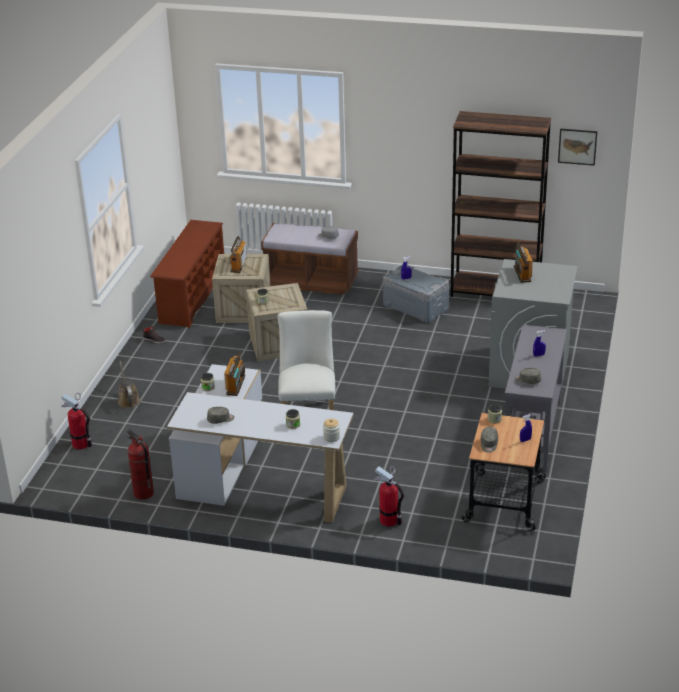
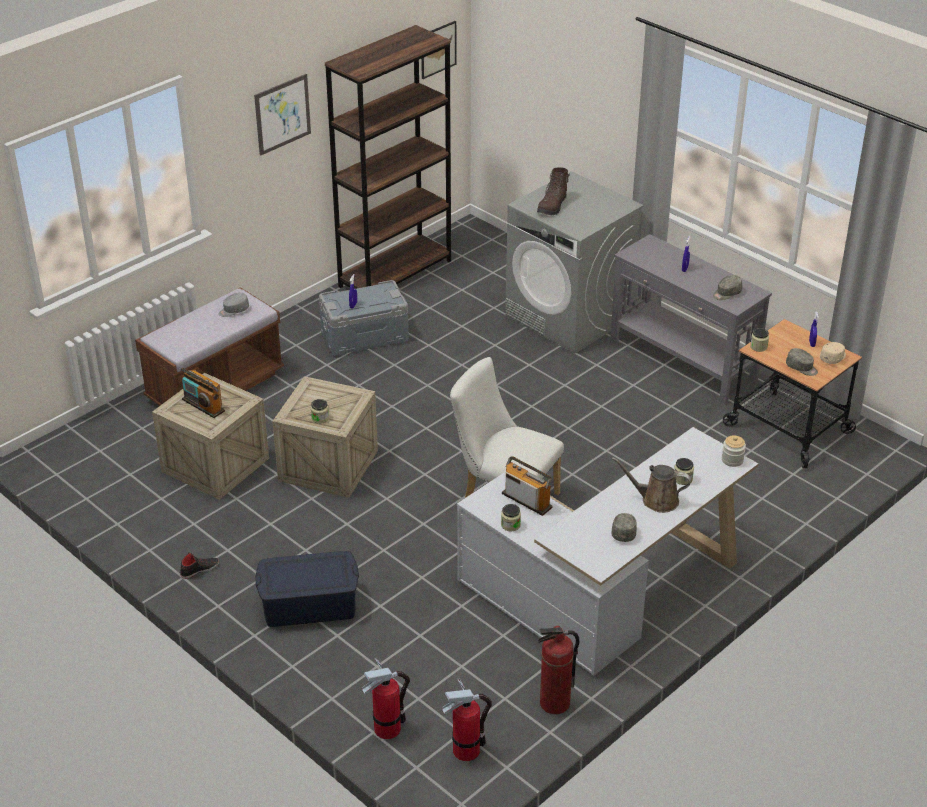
camera: 60 degrees left, 5 degrees up
brown watering can [118,361,140,408] -> brown watering can moved to [612,457,691,513]
brown shoe rack [150,220,224,328] -> none
fire extinguisher [374,466,404,527] -> fire extinguisher moved to [442,678,492,761]
radio [514,243,533,283] -> brown boot [537,167,570,215]
none -> picture [254,74,311,156]
none -> blue storage box [255,551,359,627]
none -> beige cap [820,342,846,364]

